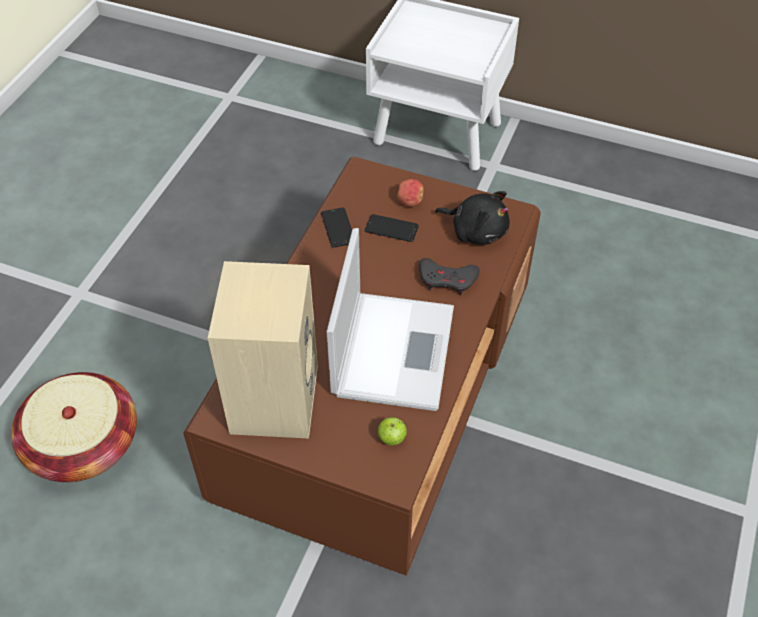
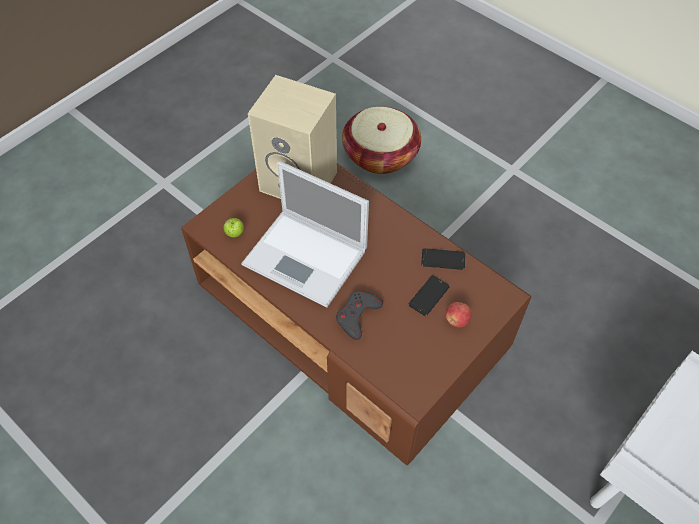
camera: 110 degrees right, 5 degrees up
black plush toy [435,191,510,245] -> none

